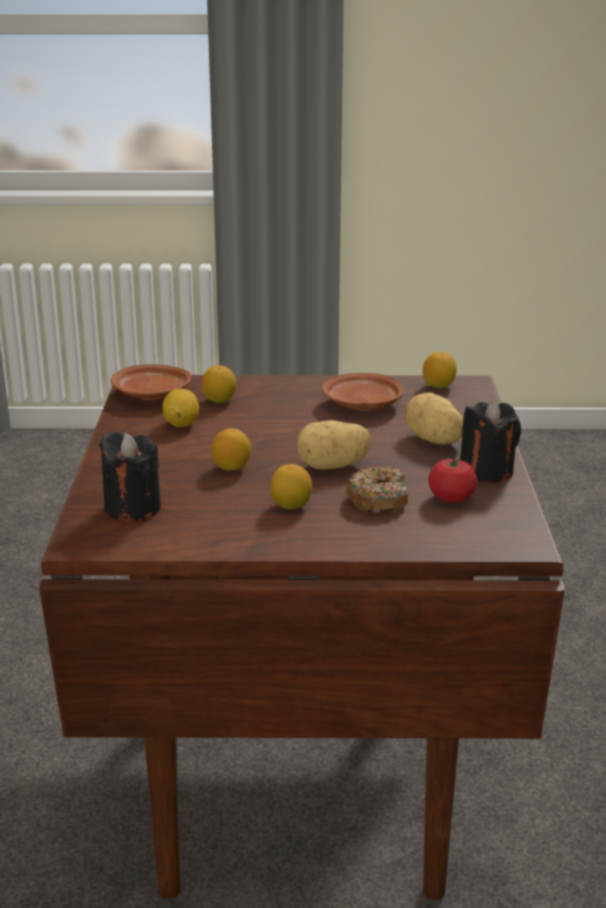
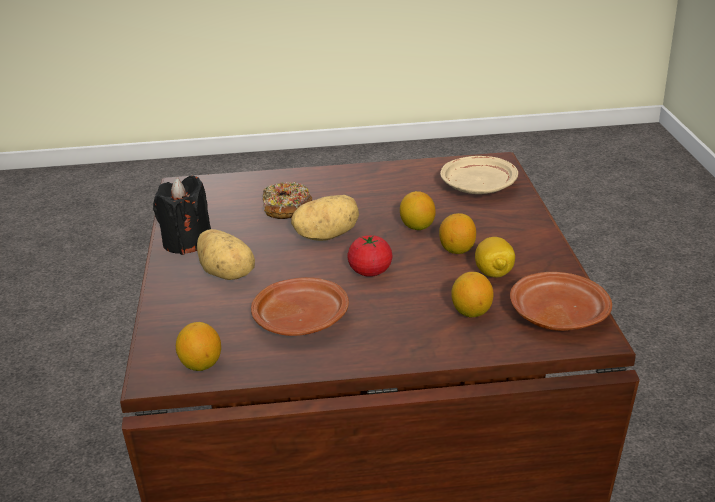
camera: 175 degrees right, 5 degrees up
black candle [99,432,161,522] -> beige plate [440,156,518,194]
lemon [270,464,312,510] -> lemon moved to [439,213,476,254]
tomato [428,457,477,503] -> tomato moved to [347,235,393,277]

